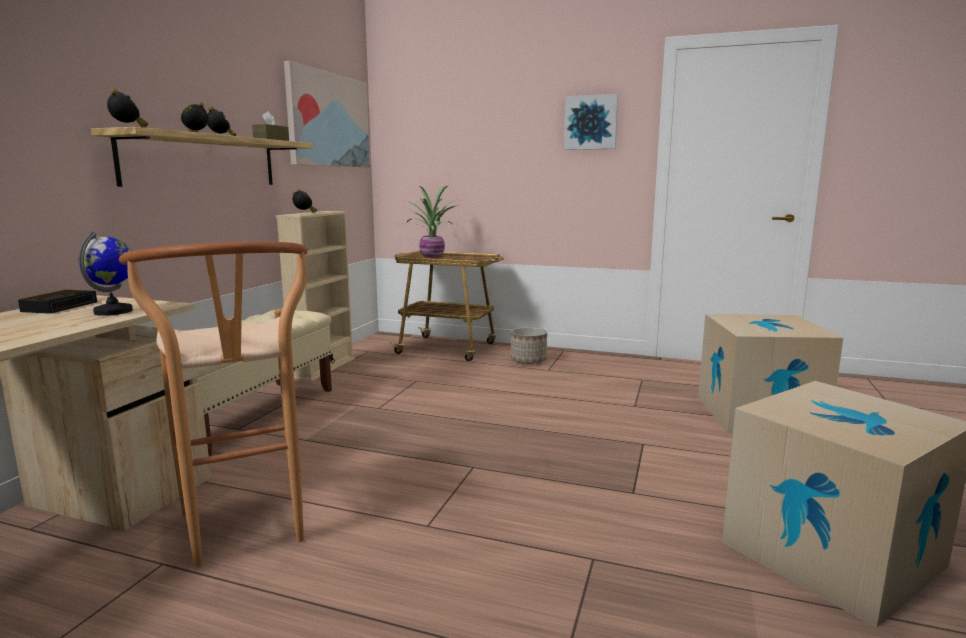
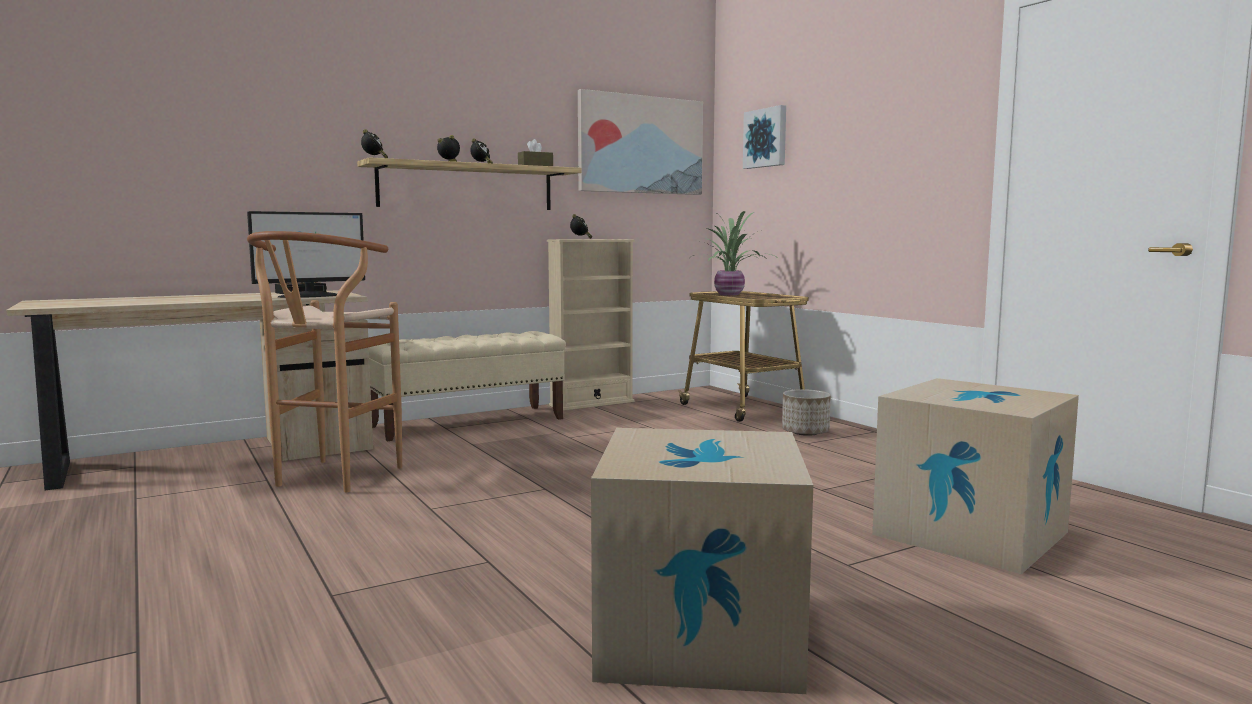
camera: 40 degrees right, 5 degrees down
globe [78,231,133,316] -> monitor [247,211,365,298]
picture [564,94,618,150] -> picture moved to [743,105,786,169]

